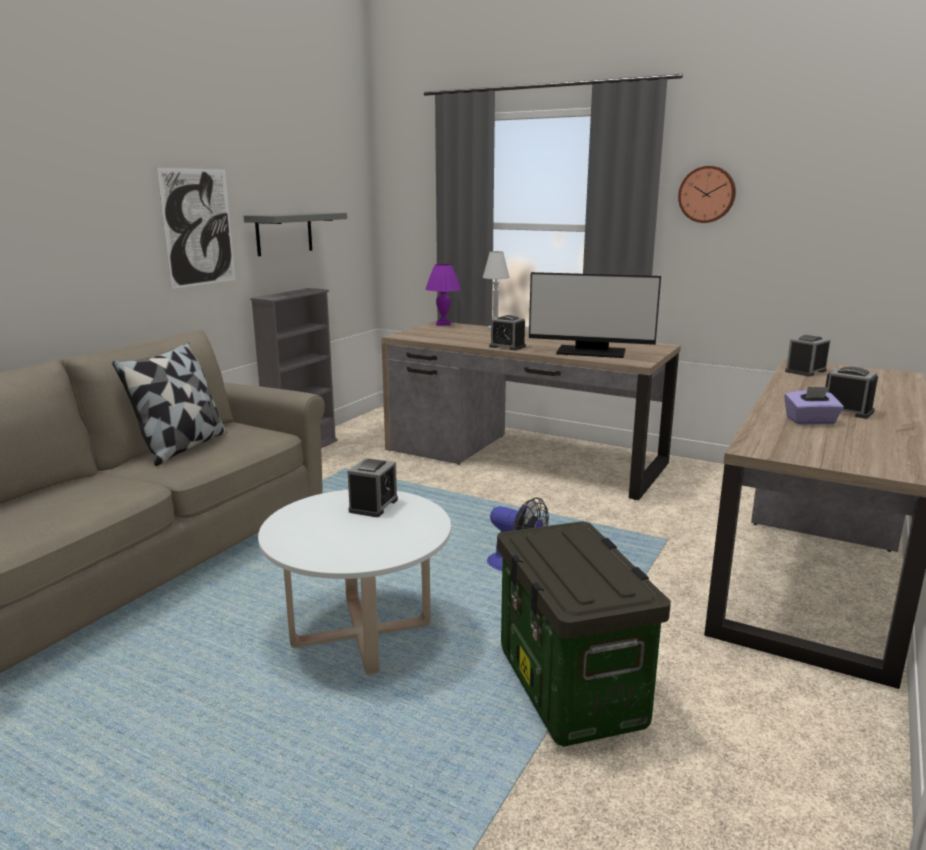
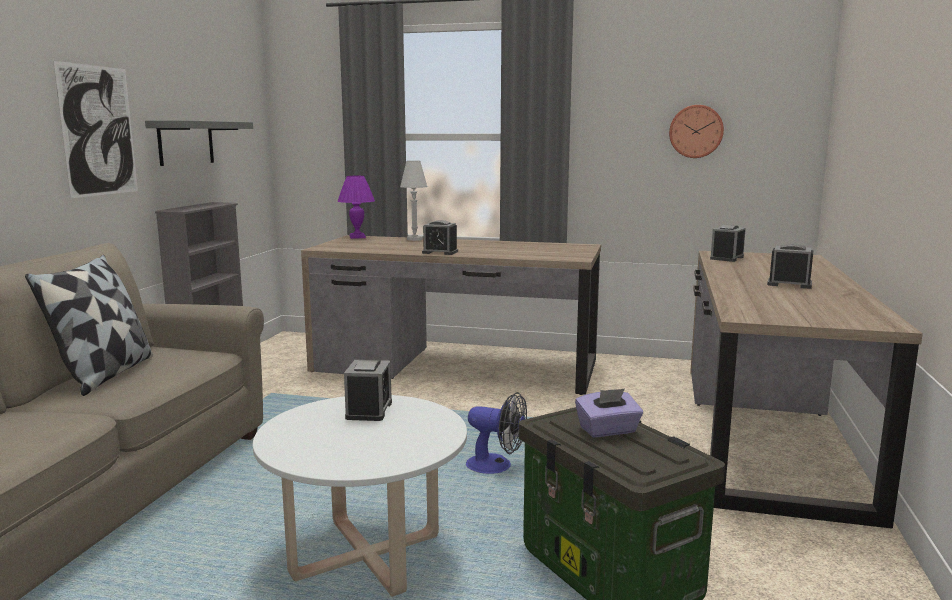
camera: 15 degrees left, 5 degrees down
monitor [529,272,661,358] -> none
wall clock [678,166,736,223] -> wall clock moved to [669,105,724,158]
purple tissue box [784,387,844,425] -> purple tissue box moved to [575,389,643,438]

